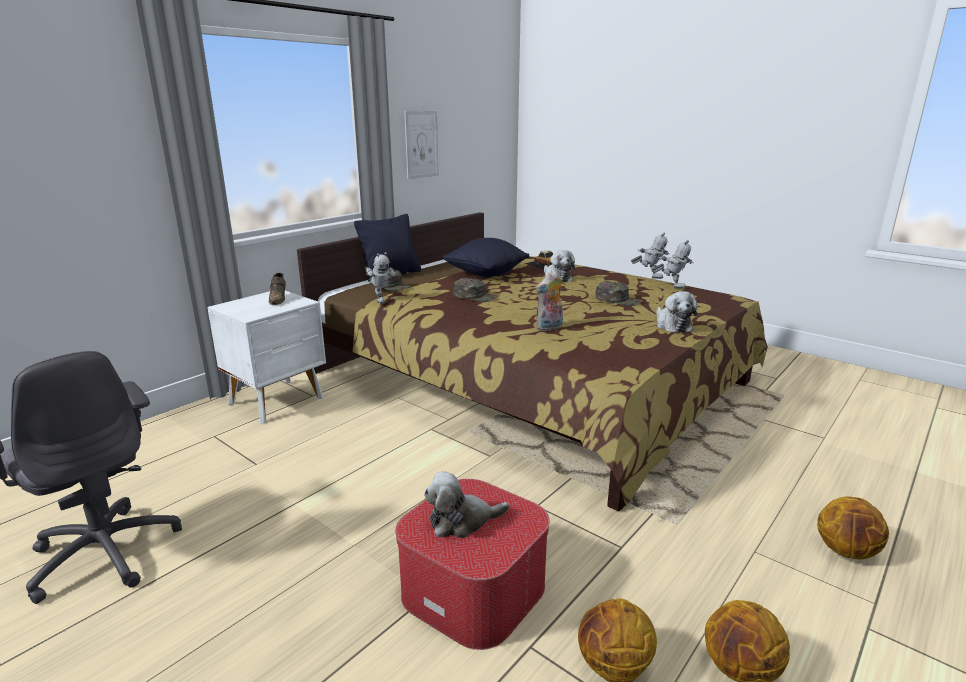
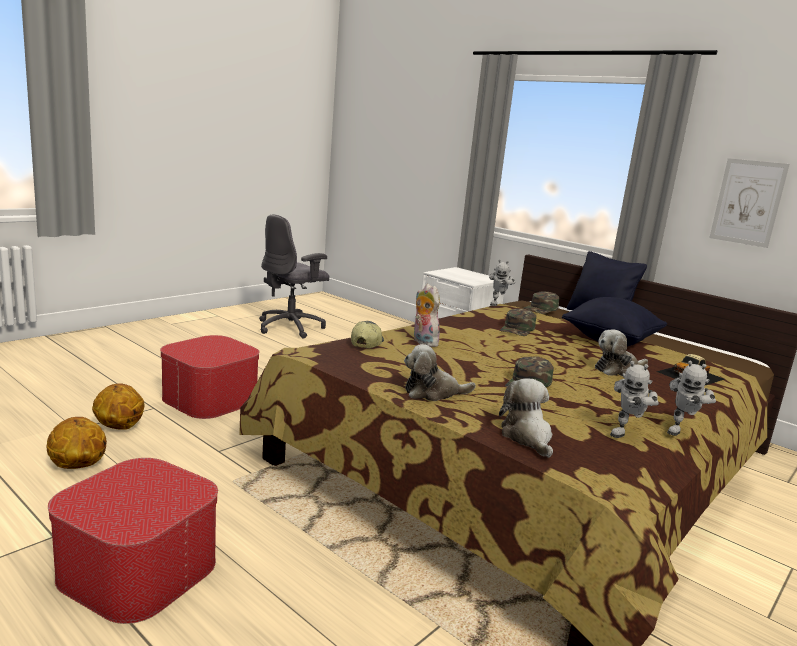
camera: 90 degrees right, 5 degrees down
brown shoe [269,273,286,305] -> none
toy robot [366,252,396,304] -> toy robot turned 45 degrees counterclockwise [489,260,515,306]
plush toy [424,471,510,538] -> plush toy moved to [499,378,553,458]
basketball [817,496,889,559] -> ottoman [48,458,218,624]
none -> cap [351,321,384,348]

